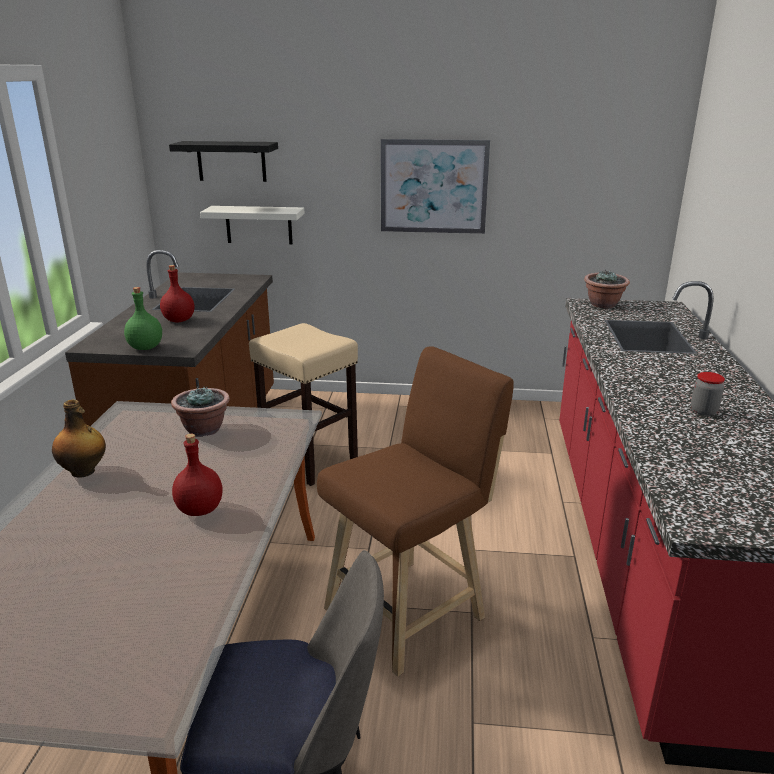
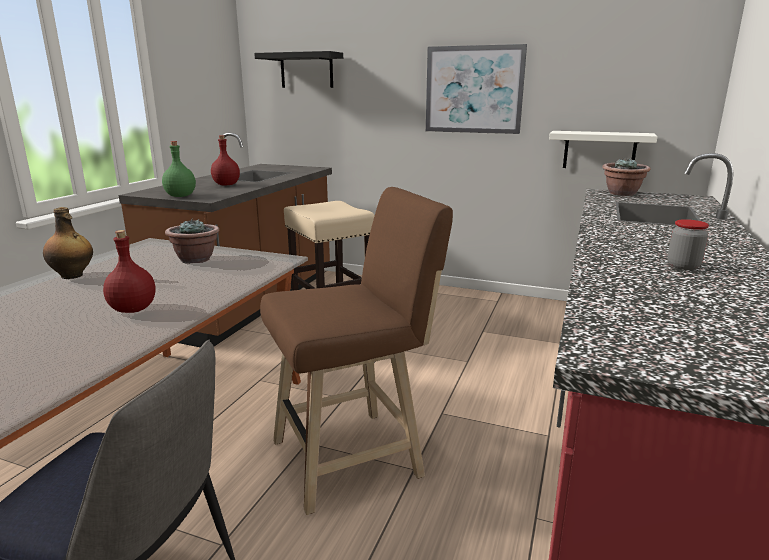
camera: 15 degrees right, 5 degrees down
white shelf [200,206,304,244] -> white shelf moved to [549,131,658,168]

